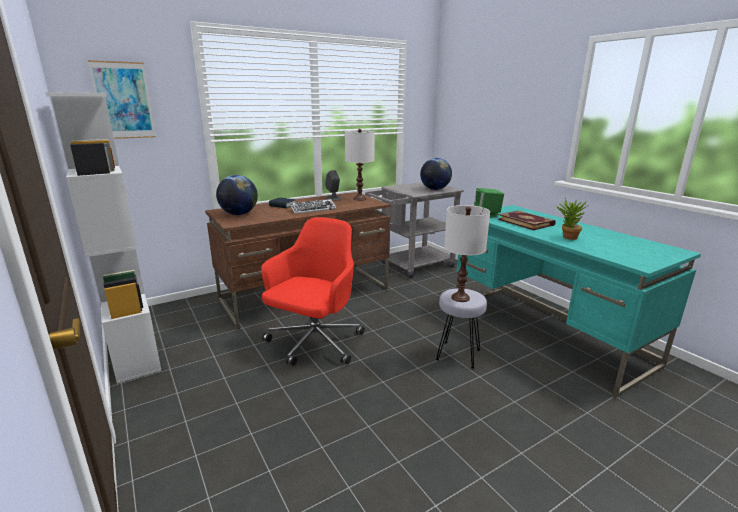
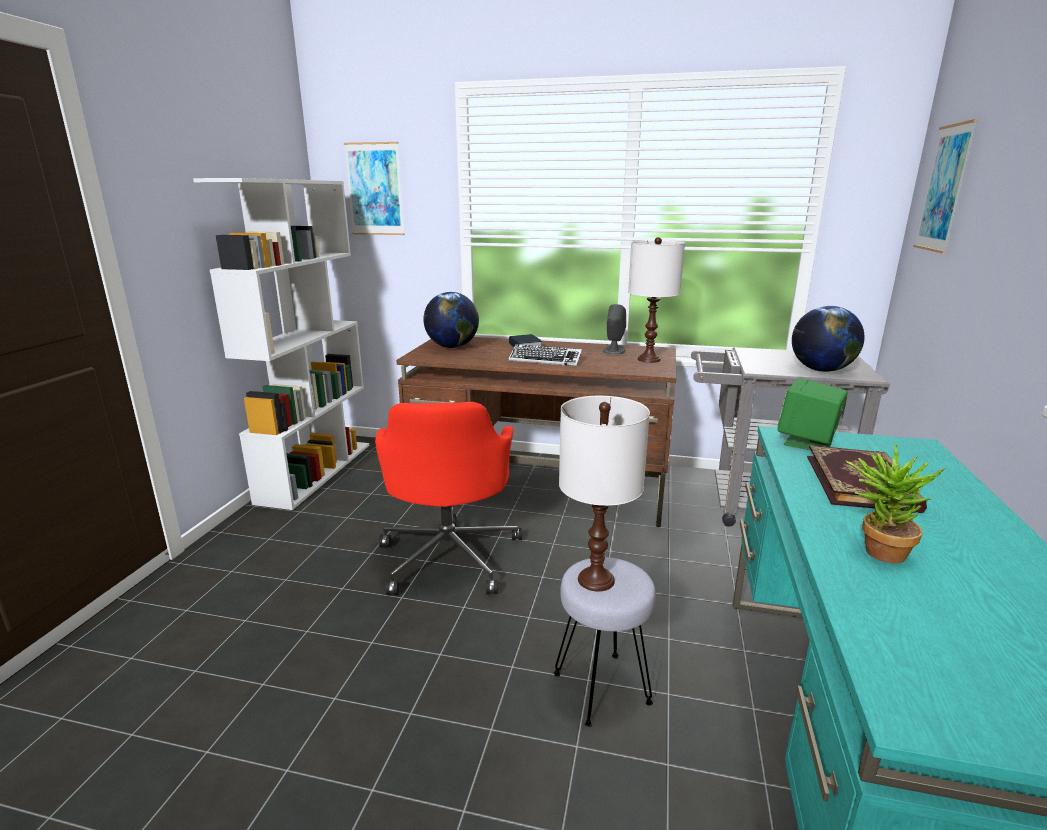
camera: 45 degrees right, 0 degrees up
red office chair [261,217,365,366] -> red office chair turned 105 degrees clockwise [375,402,522,595]
none -> picture [913,119,978,254]

